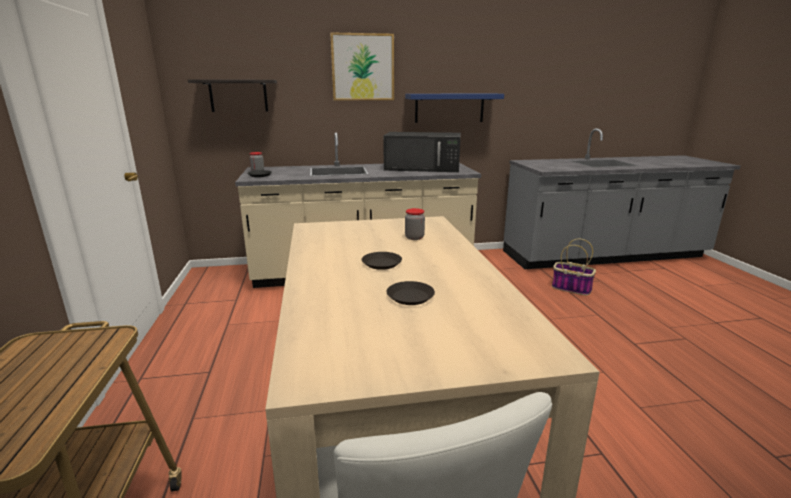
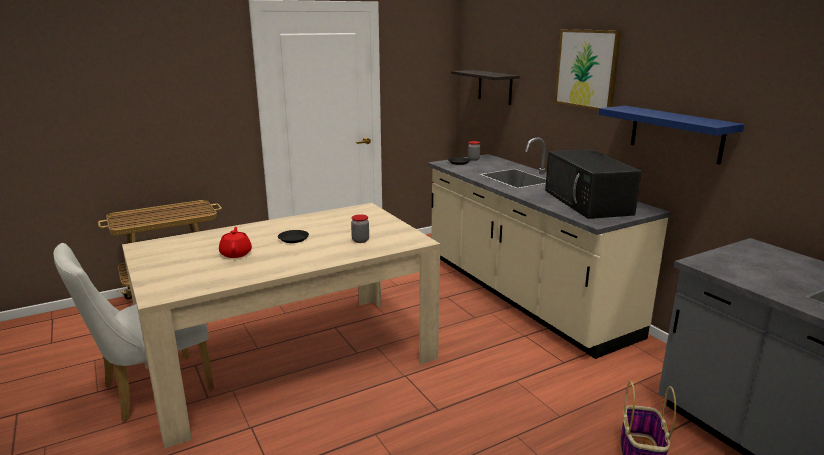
camera: 70 degrees right, 0 degrees up
black plate [387,281,435,305] -> red teapot [219,227,252,258]

